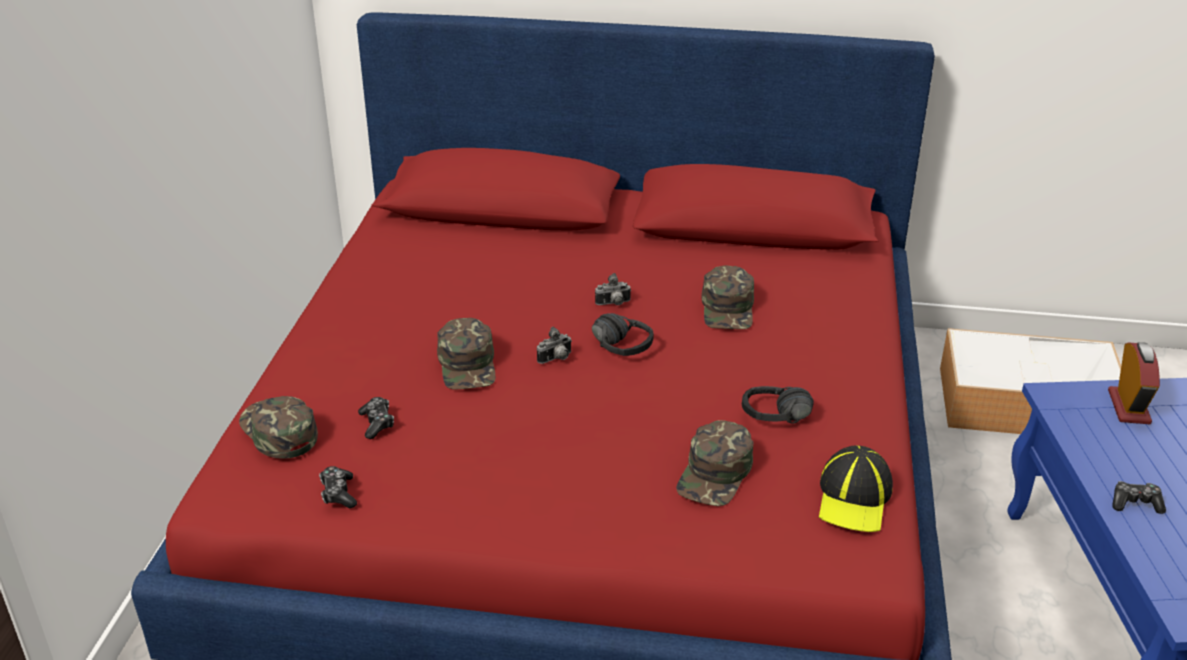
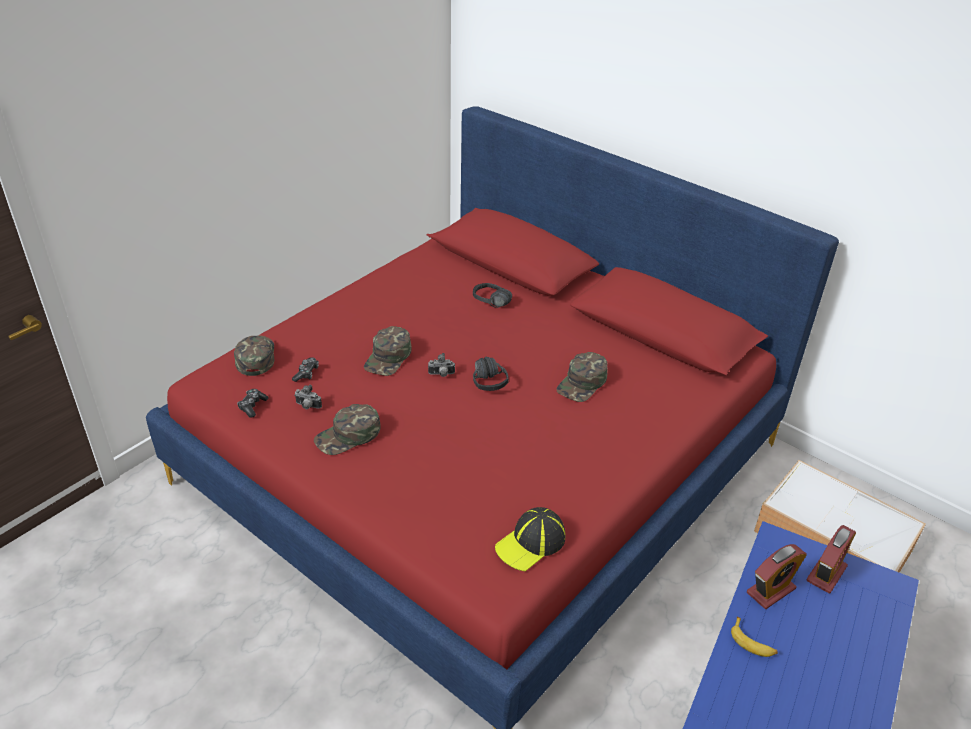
camera: 30 degrees right, 5 degrees up
camera [595,273,631,305] -> camera moved to [294,385,322,409]
green cap [676,420,753,506] -> green cap moved to [314,404,381,455]
black headphones [742,386,814,424] -> black headphones moved to [473,283,512,308]
game controller [1112,481,1166,514] -> banana [731,617,778,657]
none -> alarm clock [747,544,807,609]

